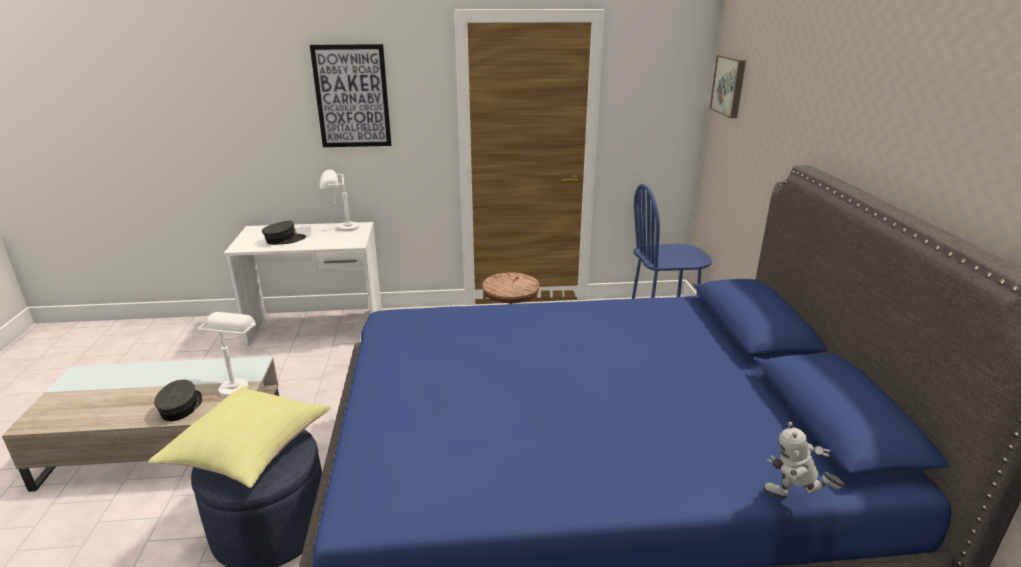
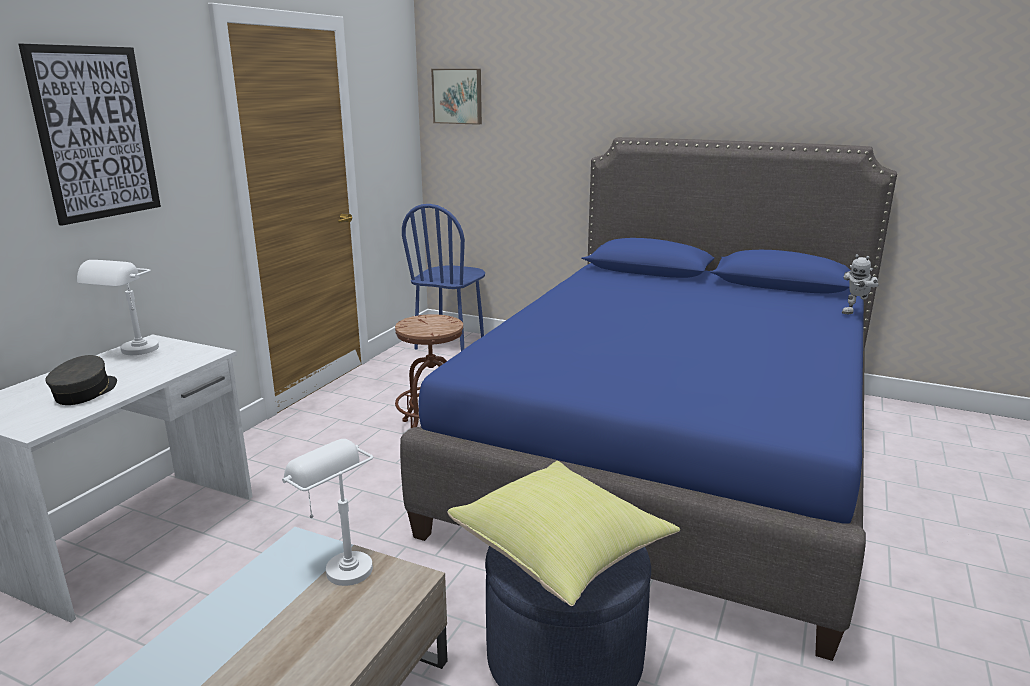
camera: 60 degrees left, 5 degrees down
grey cap [154,379,202,421] -> none

